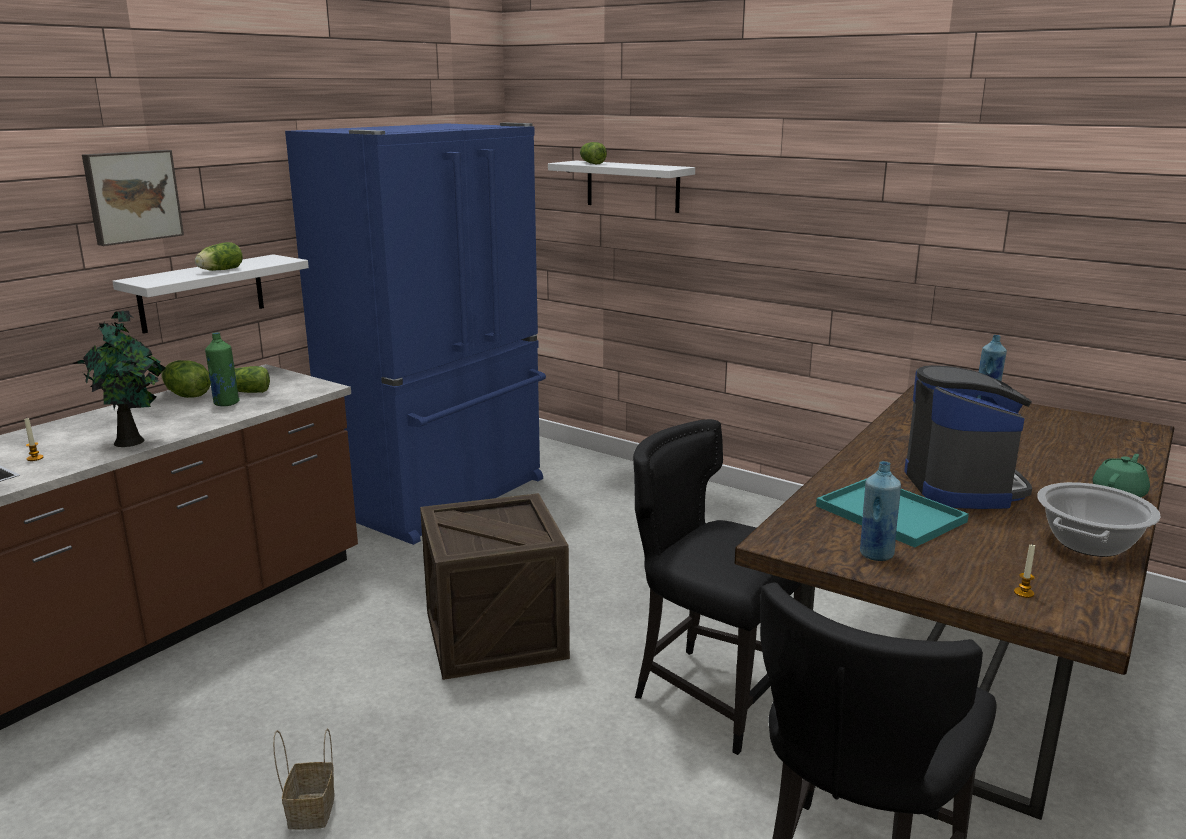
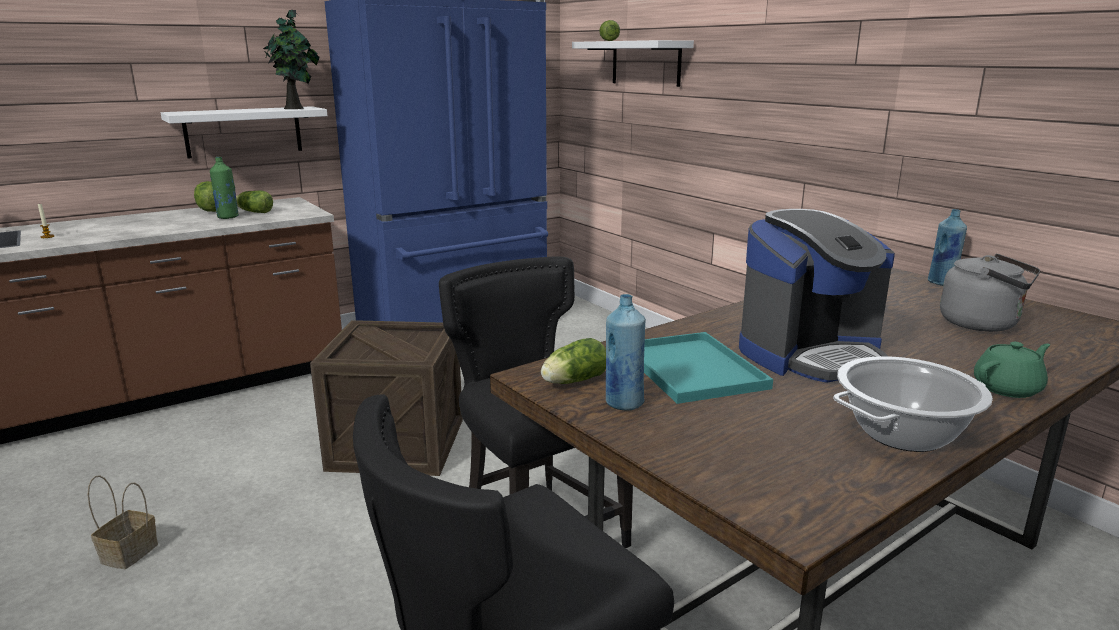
camera: 20 degrees right, 0 degrees up
potted plant [73,310,165,447] -> potted plant moved to [263,8,320,109]
picture [82,150,184,246] -> none
lettuce [195,242,243,271] -> lettuce moved to [541,338,606,384]
coffee machine [904,365,1032,509] -> coffee machine turned 45 degrees clockwise [739,209,895,383]
candle [1014,543,1035,598] -> none
none -> grey kettle [940,254,1040,332]

